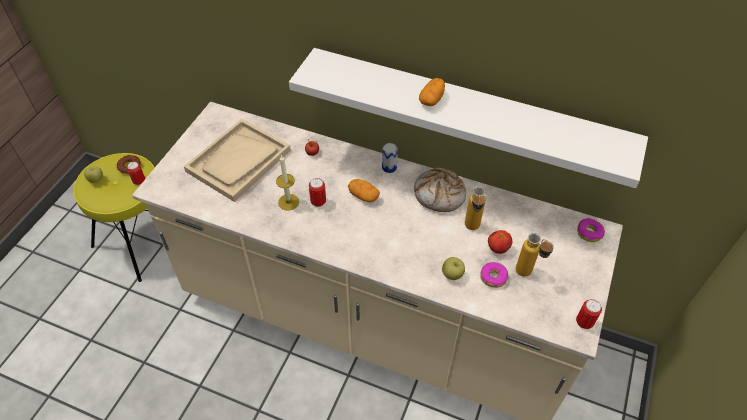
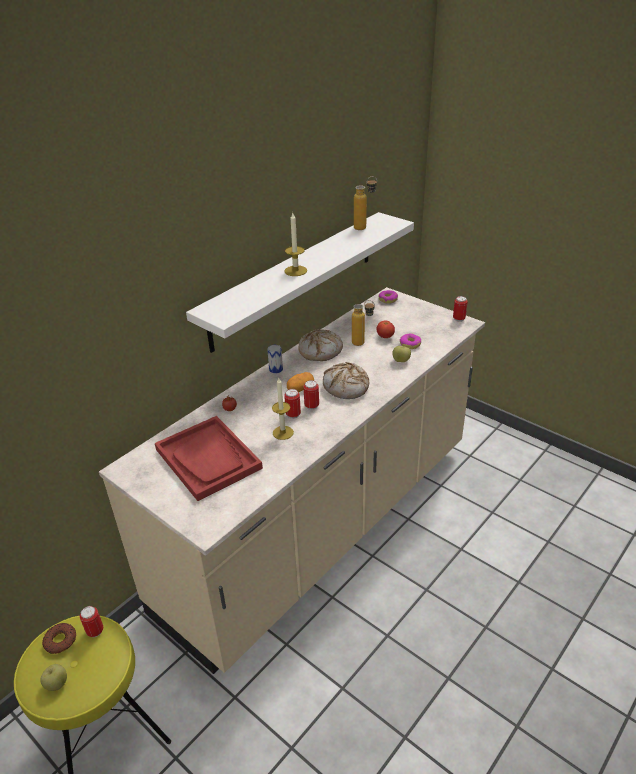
camera: 70 degrees left, 15 degrees down
beige tray [184,119,291,202] -> red tray [155,416,263,501]
potato [419,78,445,106] -> candle [285,213,307,276]
bottle [516,233,554,277] -> bottle moved to [354,176,377,230]
none -> can [303,380,319,410]
none -> bread [323,362,369,399]

